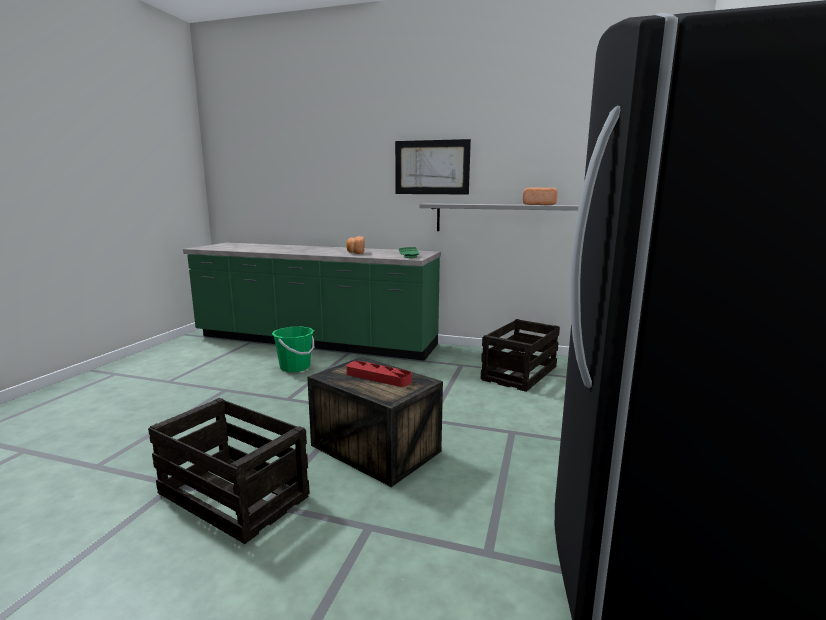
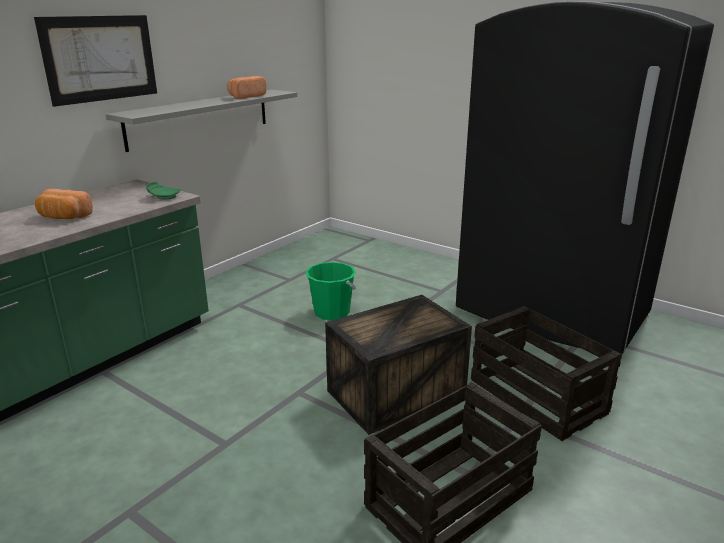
camera: 70 degrees left, 10 degrees up
green bucket [272,327,315,372] -> green bucket moved to [306,262,356,321]
red tray [346,361,412,387] -> none
crate [481,319,560,392] -> crate moved to [471,306,622,441]

